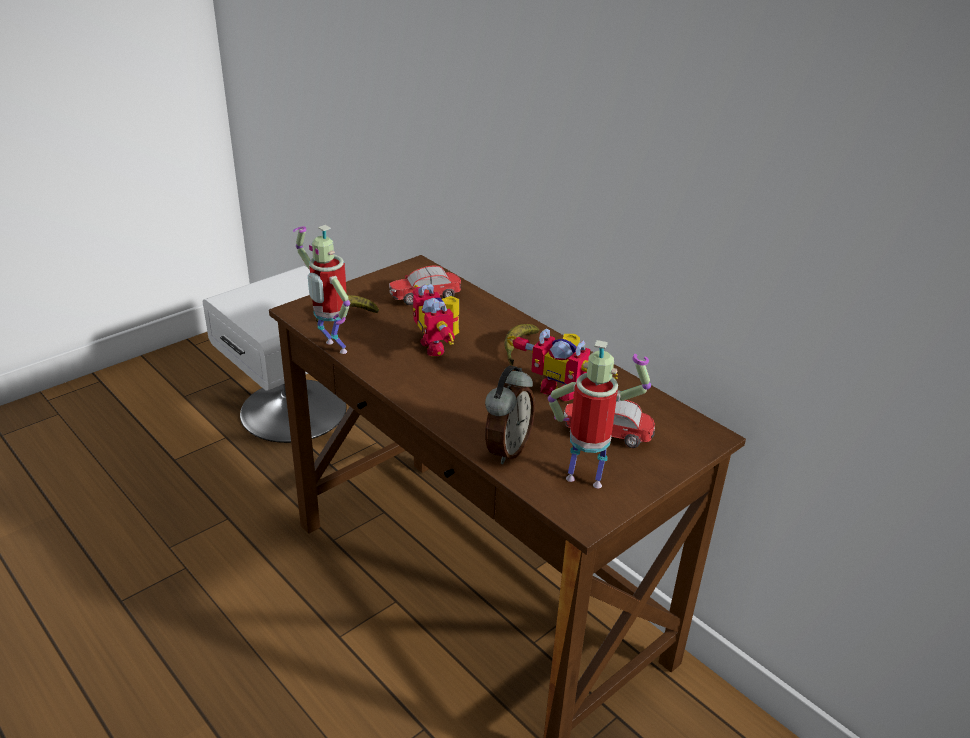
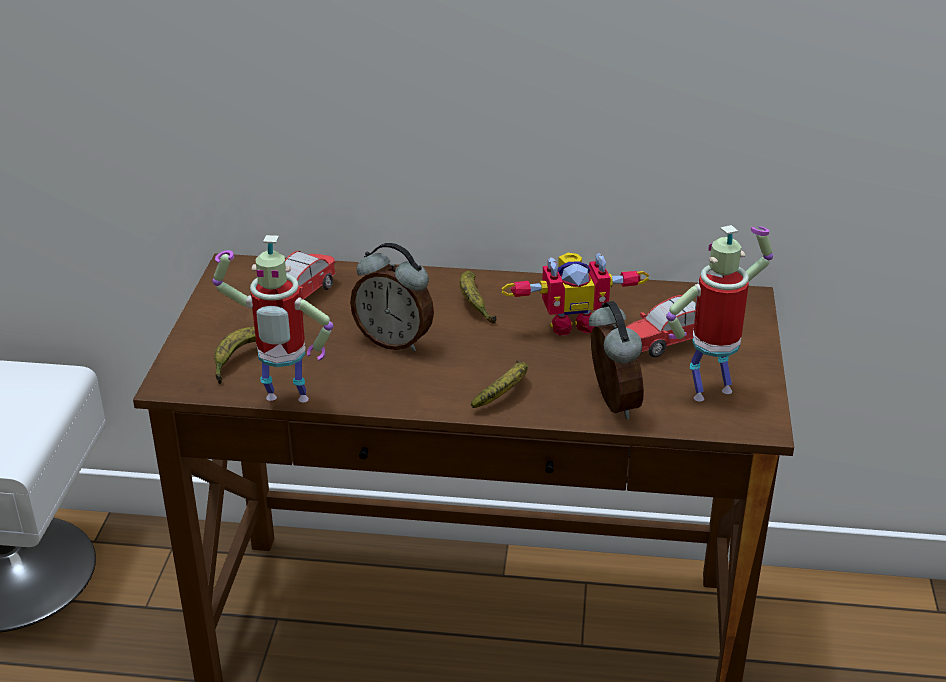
camera: 40 degrees left, 0 degrees up
toy robot [413,284,459,356] -> alarm clock [350,243,434,352]
none -> banana [471,360,528,408]

